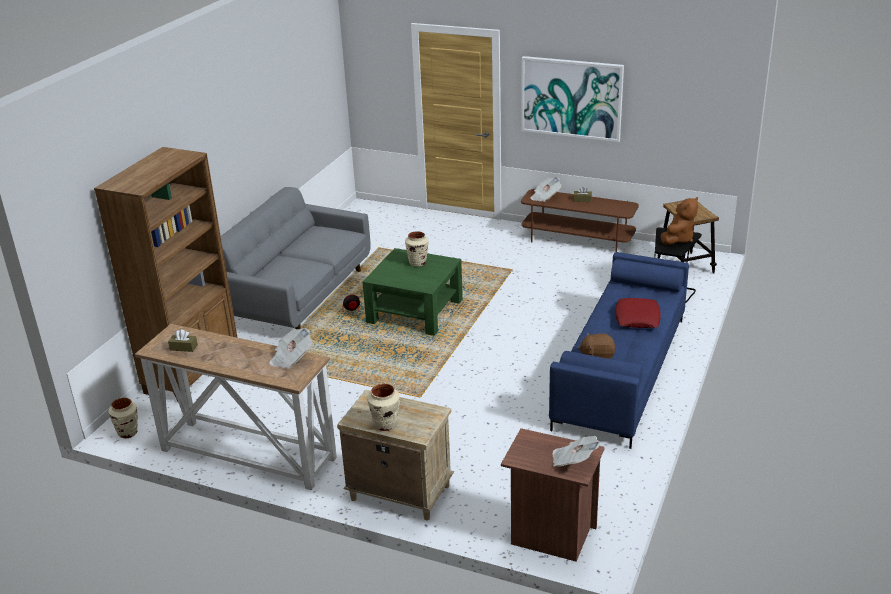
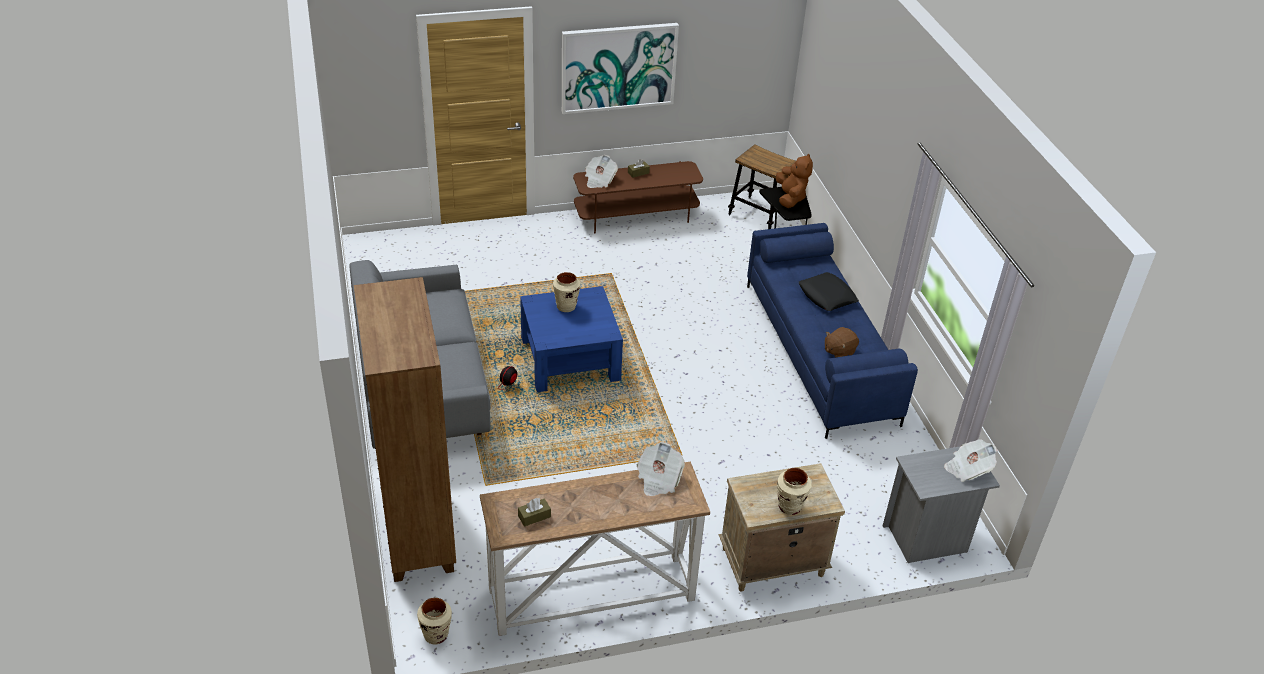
camera: 40 degrees left, 10 degrees up
green coffee table [363,248,463,336] -> blue coffee table [520,286,623,392]
brown nightstand [501,428,605,562] -> grey nightstand [883,446,1000,563]
red pillow [615,298,661,328] -> black pillow [799,272,858,311]

